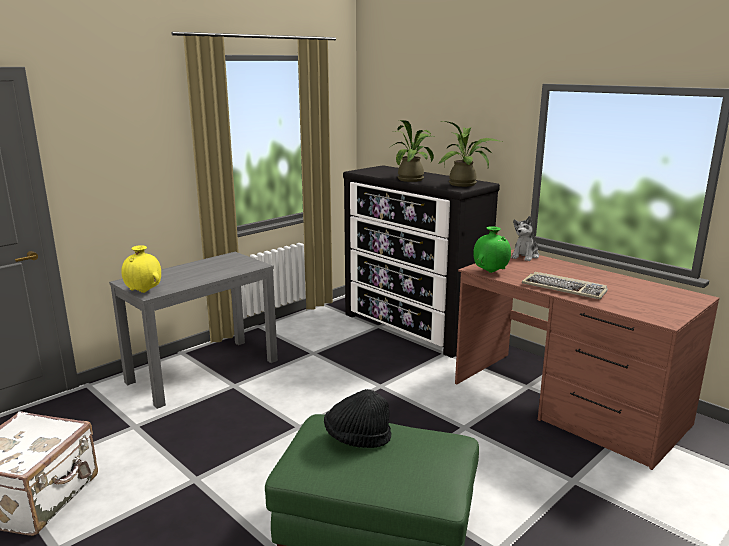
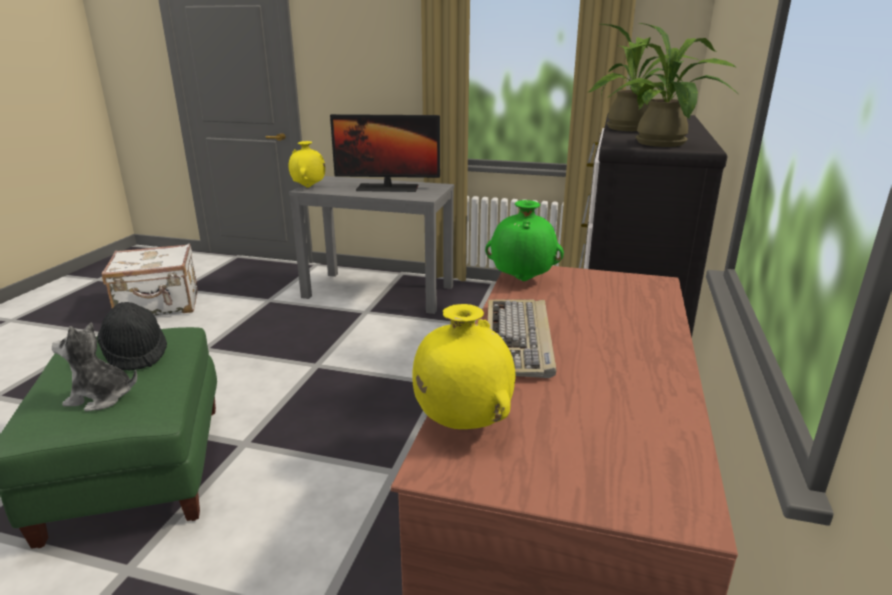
camera: 60 degrees right, 5 degrees up
plush toy [511,216,539,261] -> plush toy moved to [52,323,137,411]
none -> monitor [330,114,440,192]
none -> yellow vase [412,304,515,429]

